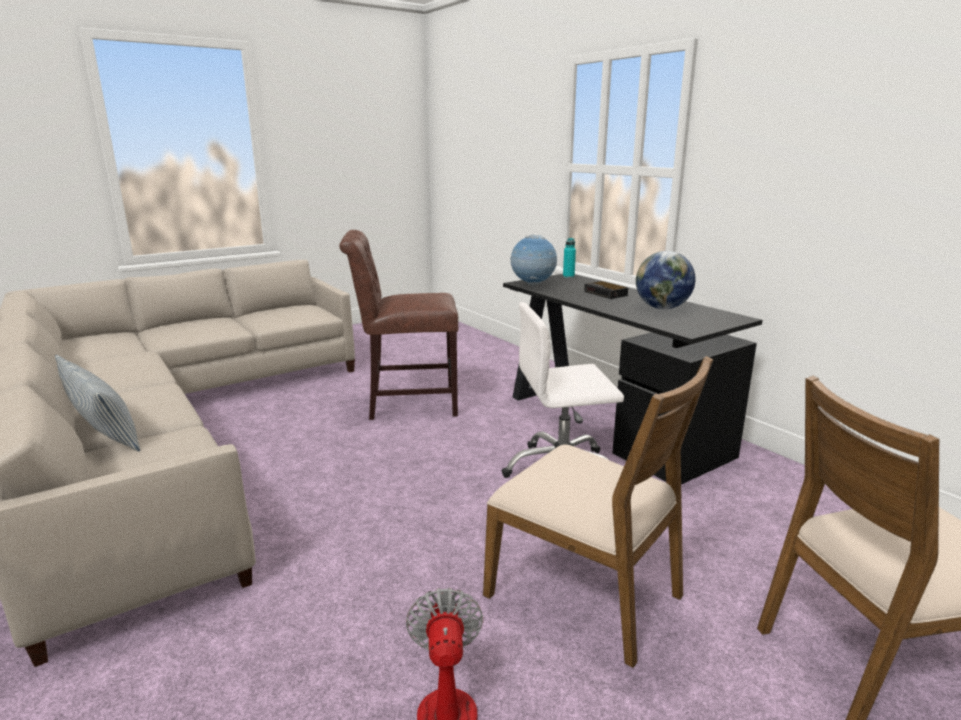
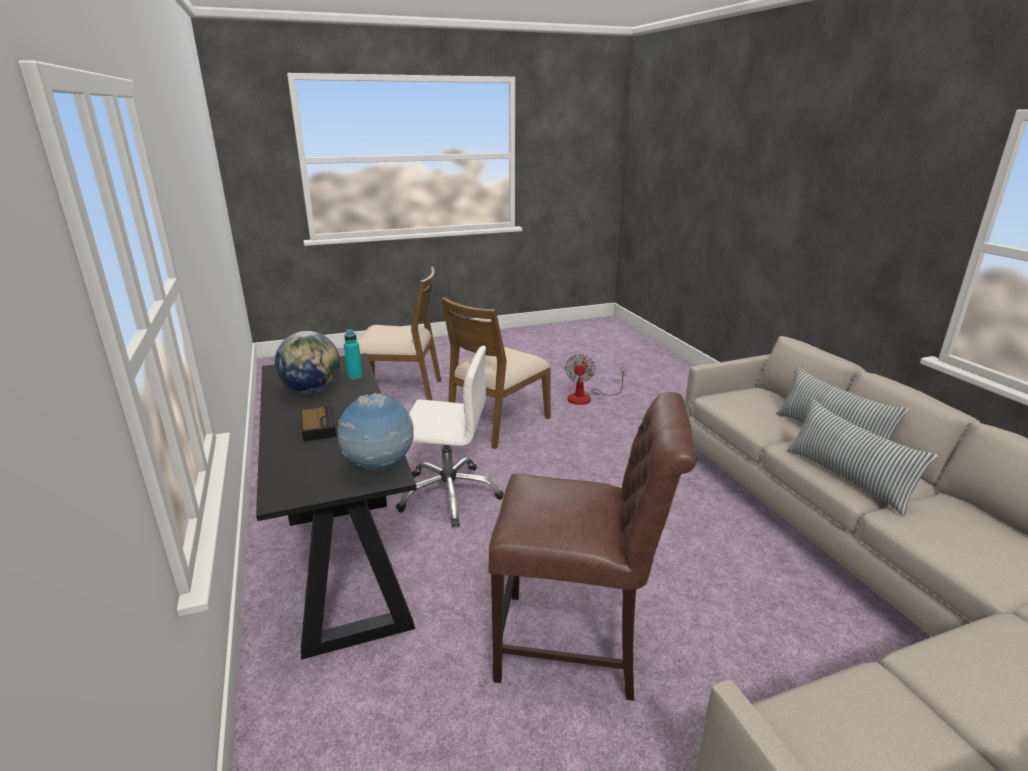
camera: 165 degrees left, 5 degrees up
brown chair [483,356,713,668] -> brown chair turned 105 degrees counterclockwise [441,297,551,449]
turquoise bottle [563,238,576,278] -> turquoise bottle moved to [344,329,363,380]
none -> pillow [787,398,938,516]

